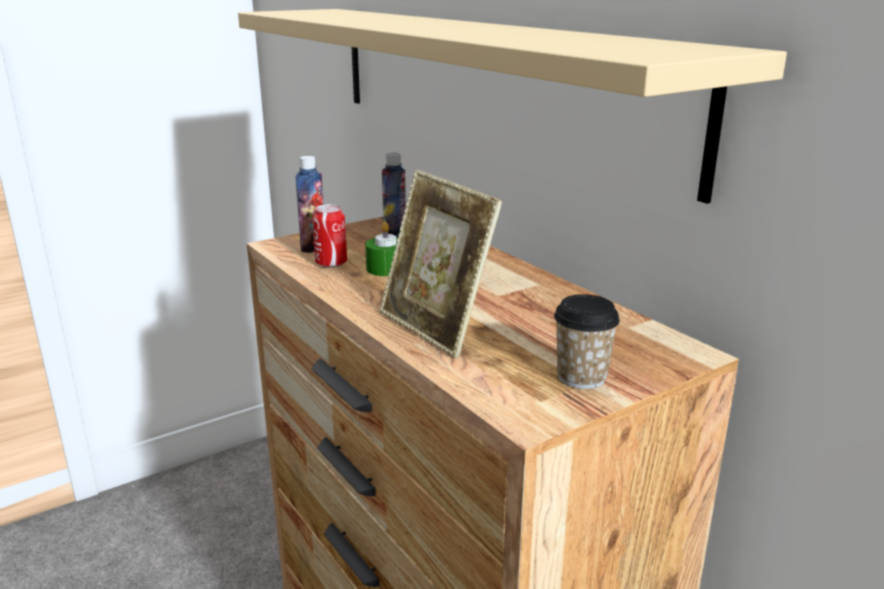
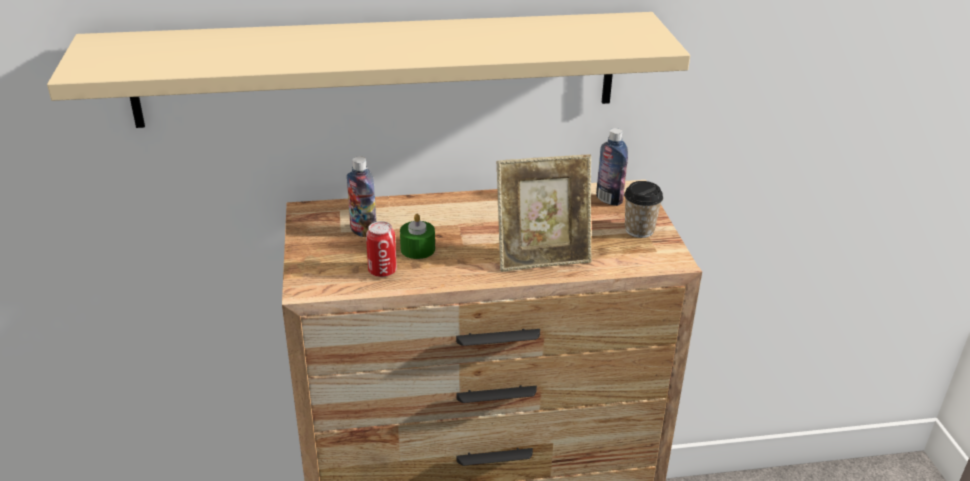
camera: 65 degrees left, 10 degrees up
bottle [296,156,324,253] -> bottle moved to [596,128,628,206]

